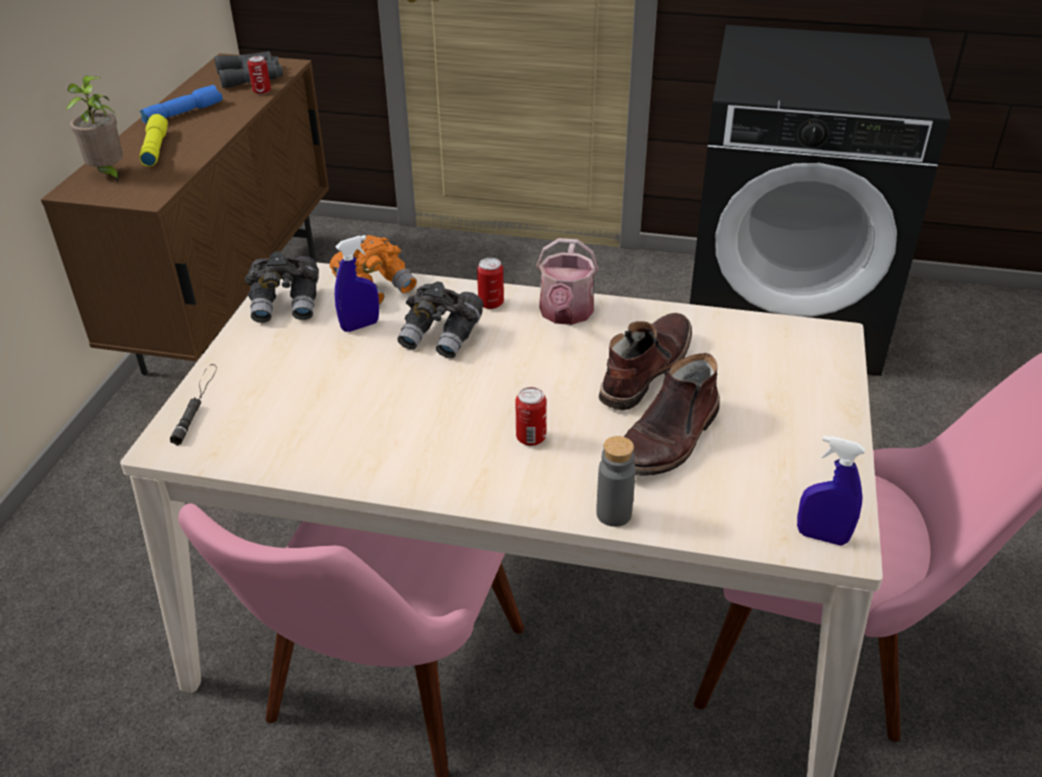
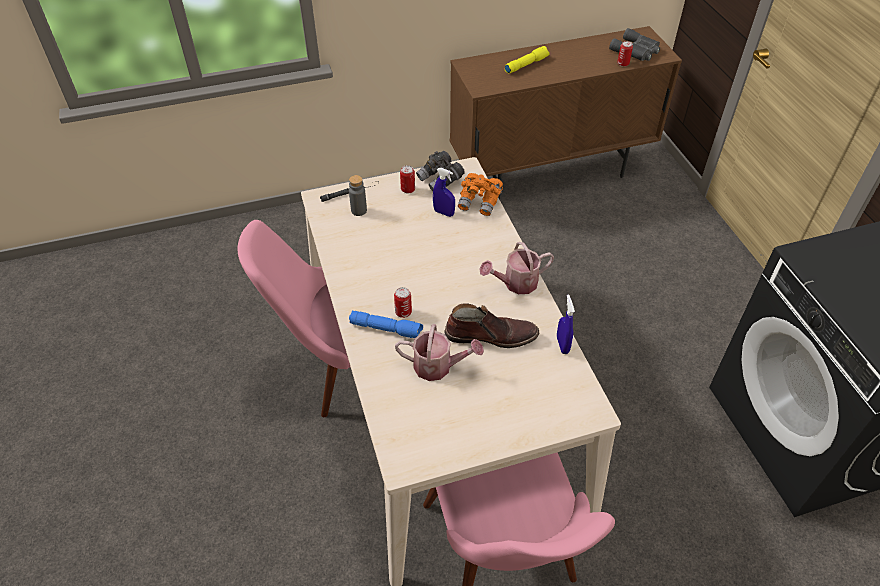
camera: 60 degrees right, 10 degrees up
potted plant [65,76,123,183] -> none
blue flashlight [140,85,222,124] -> blue flashlight moved to [349,311,423,338]
grey binoculars [397,281,484,358] -> none
can [477,258,504,309] -> can moved to [400,165,415,193]
grey bottle [596,436,636,527] -> grey bottle moved to [349,175,367,216]
brown boot [624,353,720,475] -> watering can [395,324,484,381]
blue spray bottle [797,435,865,546] -> blue spray bottle moved to [557,294,575,354]

